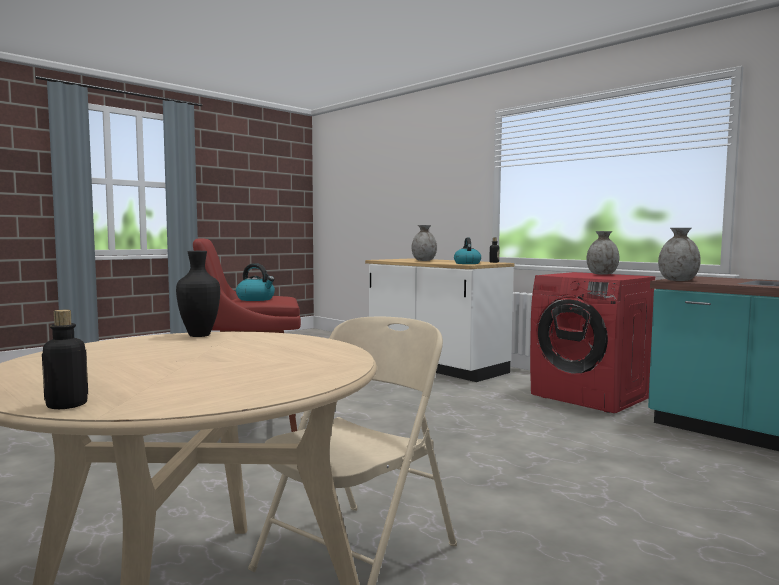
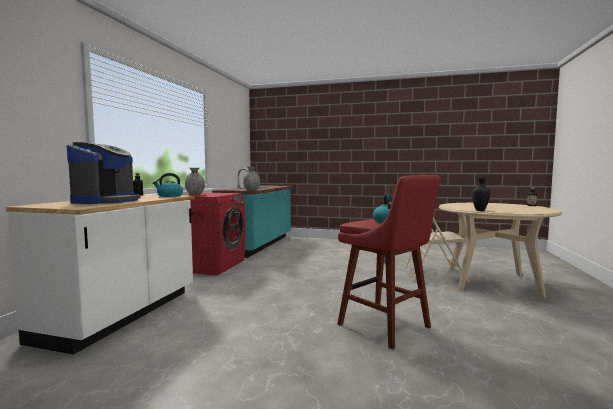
camera: 120 degrees left, 0 degrees up
grey vase [412,225,437,261] -> coffee machine [67,142,140,204]

